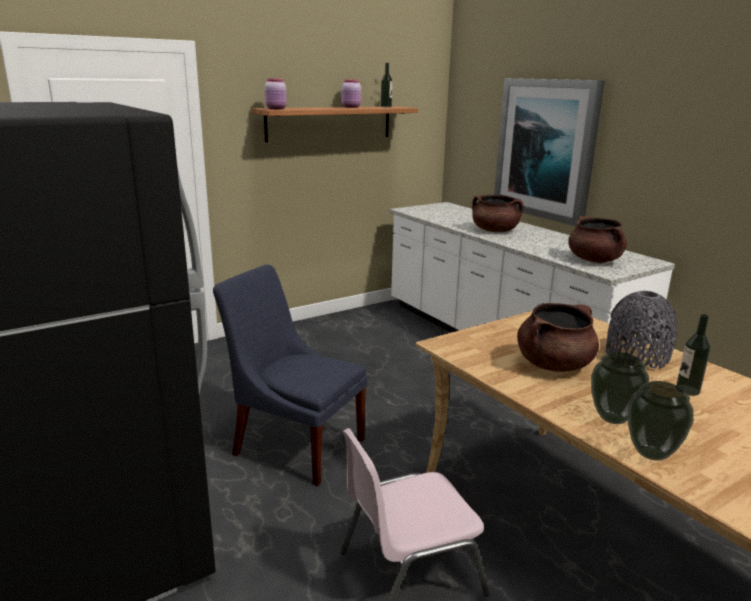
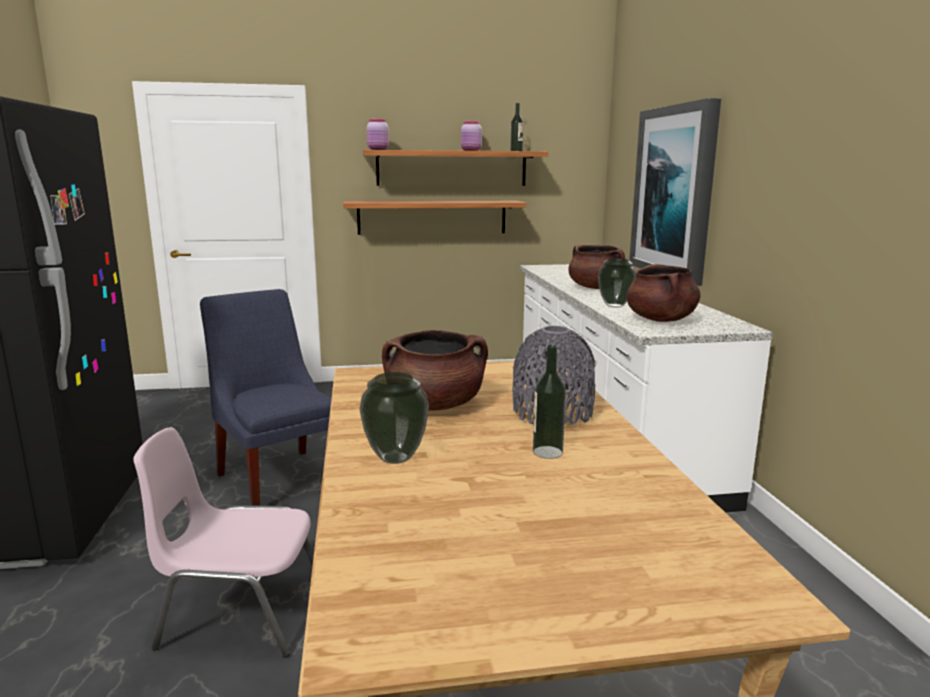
camera: 25 degrees right, 5 degrees down
vase [628,381,694,461] -> vase moved to [598,258,636,308]
none -> shelf [343,201,526,235]

